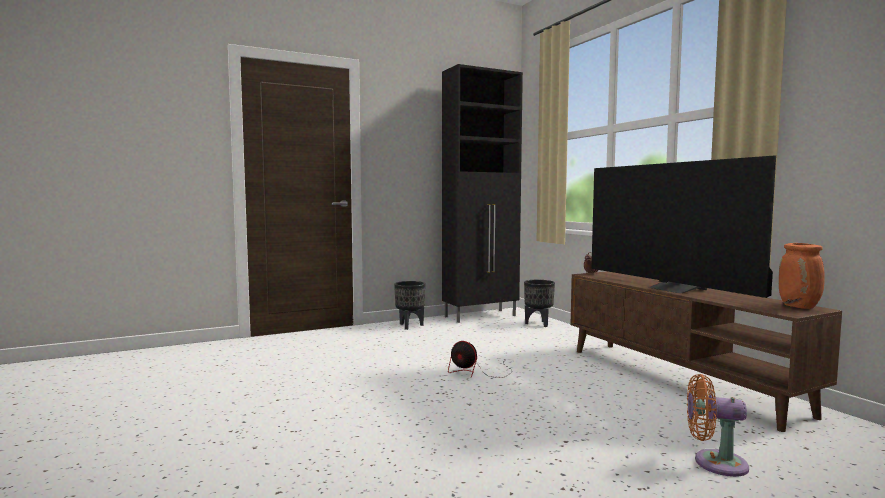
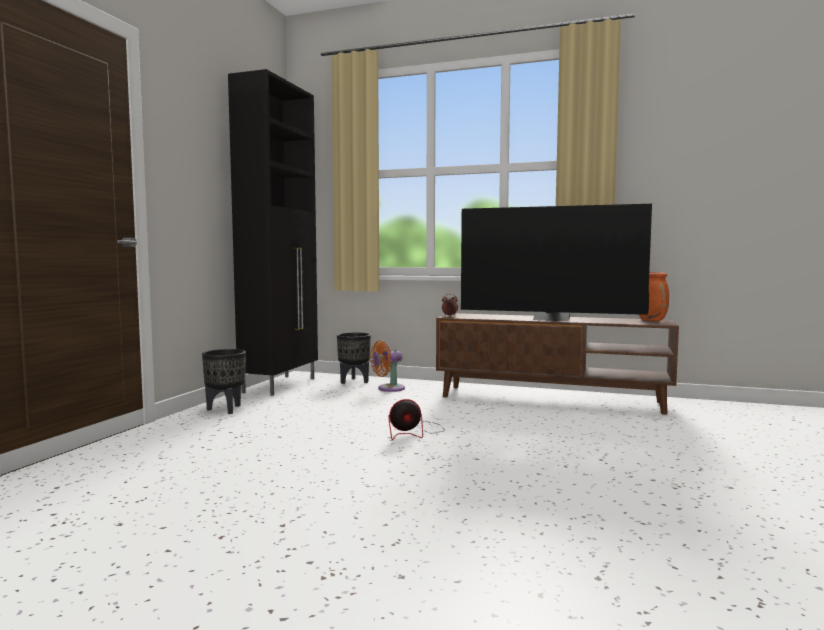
camera: 45 degrees left, 0 degrees up
orange fan [687,374,749,477] -> orange fan moved to [370,340,405,392]

